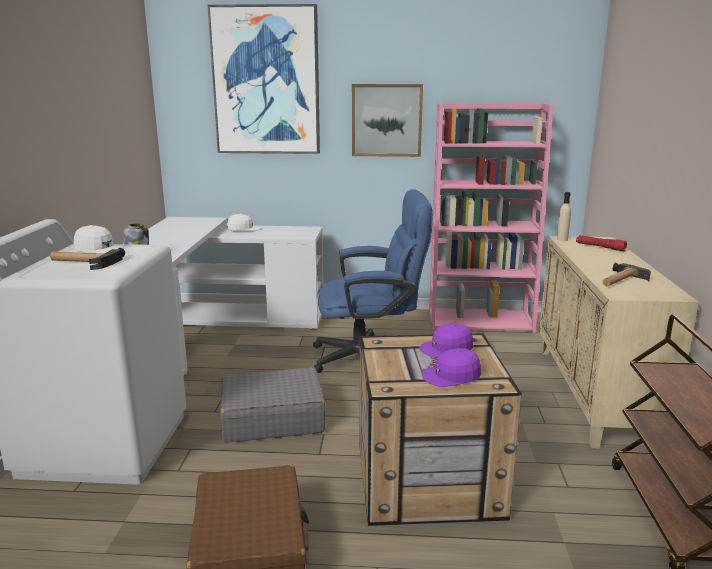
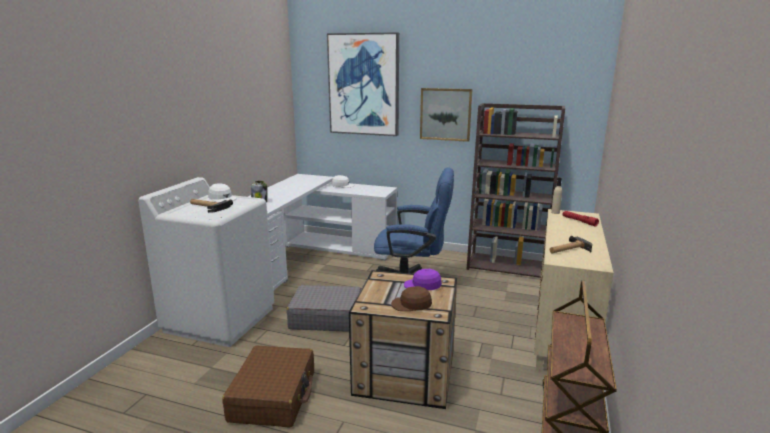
camera: 15 degrees right, 0 degrees up
purple cap [421,348,481,387] -> brown cap [391,286,432,311]
pink bookcase [429,103,554,333] -> brown bookcase [466,103,565,278]

